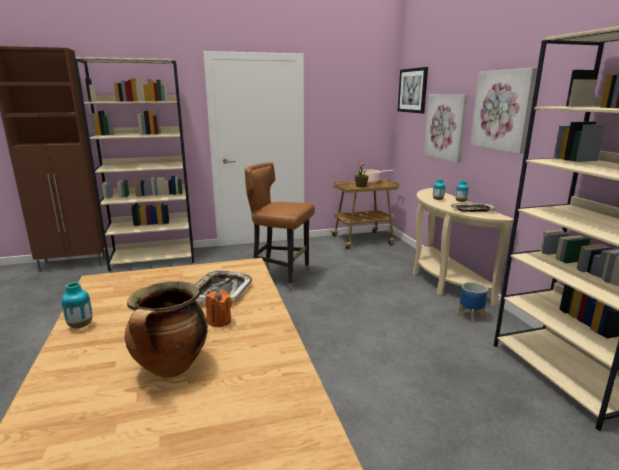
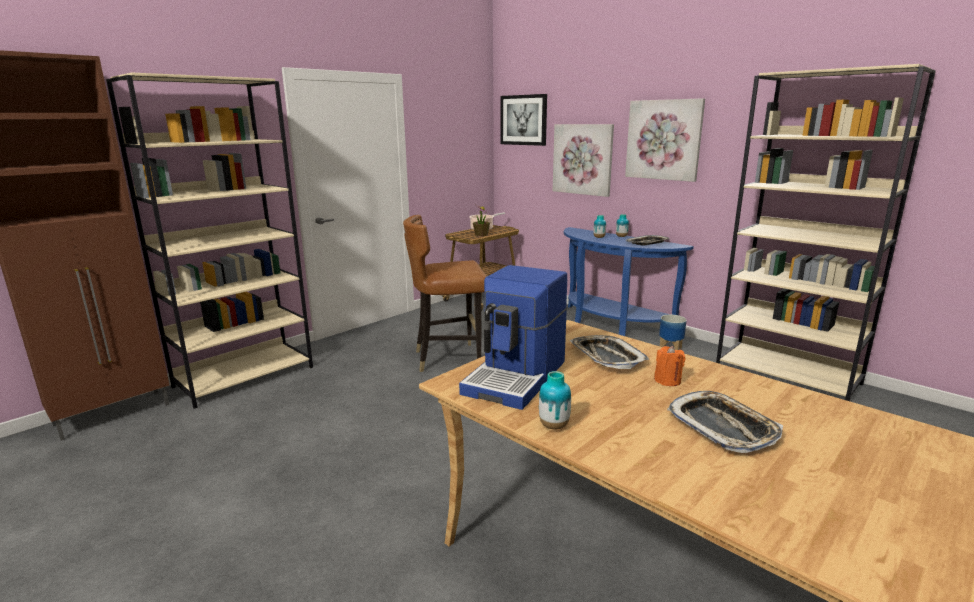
camera: 30 degrees left, 0 degrees up
cooking pot [125,281,208,378] -> tray [667,391,783,453]
beige console table [413,188,514,306] -> blue console table [564,227,694,336]
none -> coffee machine [459,265,567,410]

